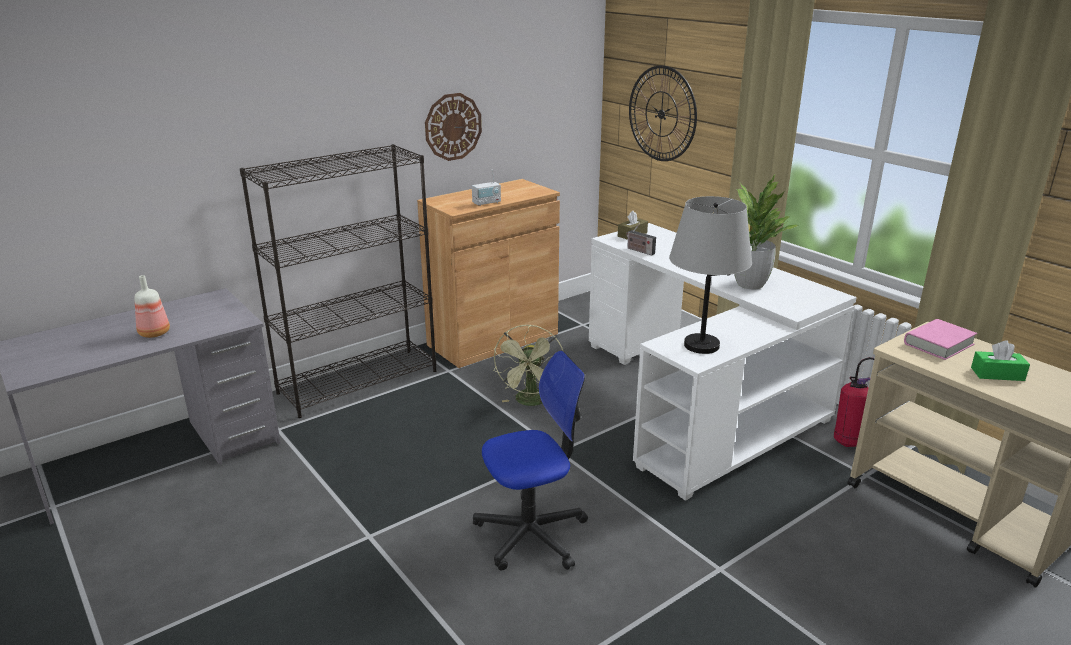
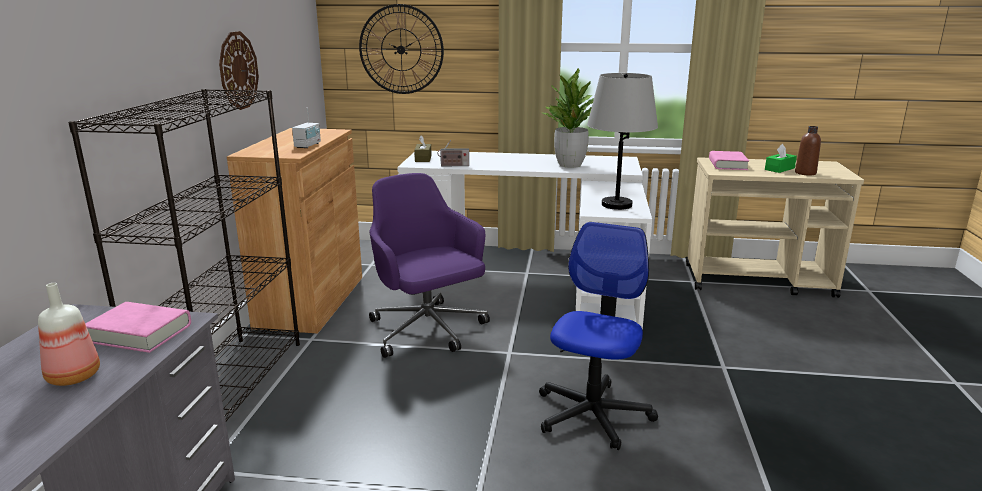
camera: 45 degrees left, 5 degrees down
green fan [493,324,563,406] -> purple office chair [369,173,490,358]
fire extinguisher [834,357,875,447] -> none
none -> pink book [85,302,191,353]
none -> brown bottle [795,126,821,176]

